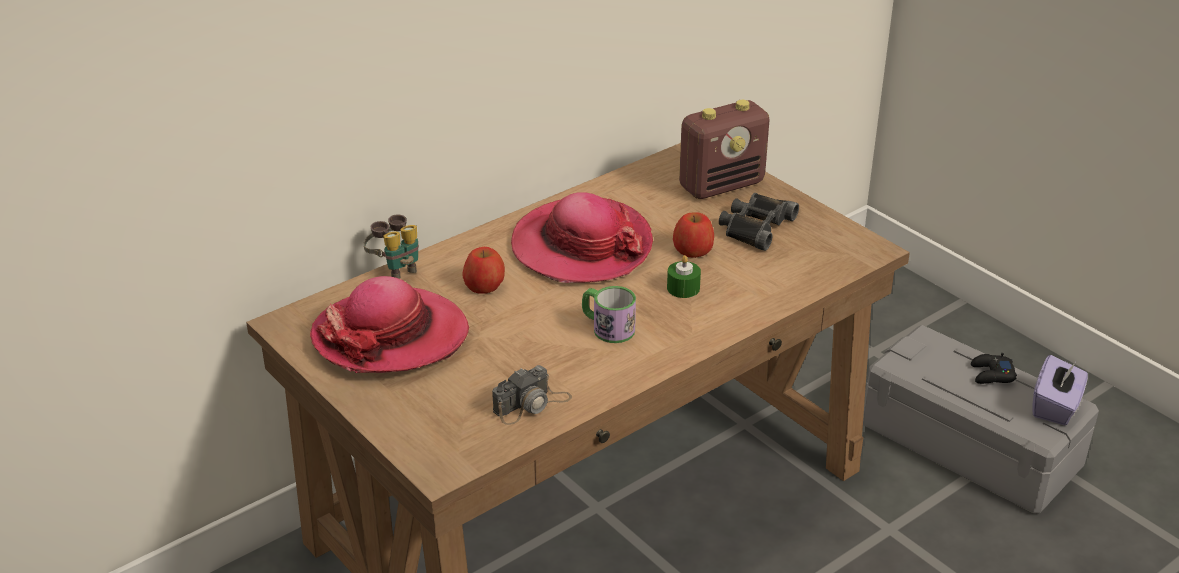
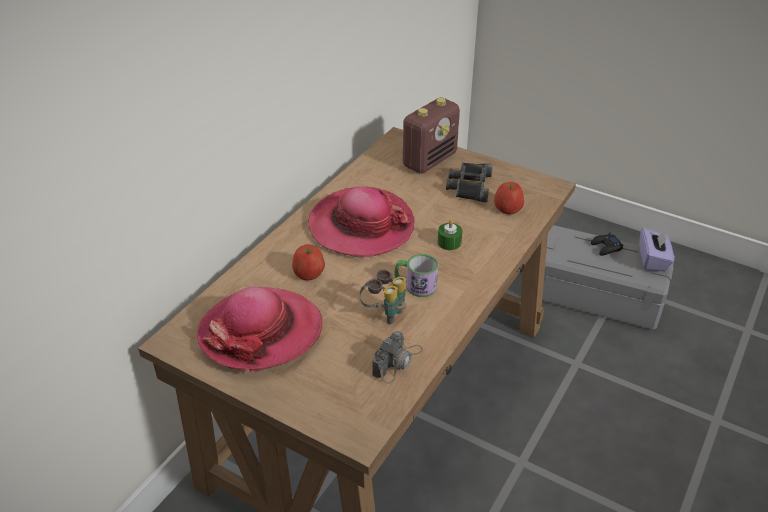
camera: 20 degrees left, 5 degrees up
binoculars [364,214,419,278] -> binoculars moved to [359,270,406,324]
apple [673,212,714,258] -> apple moved to [494,182,524,215]

